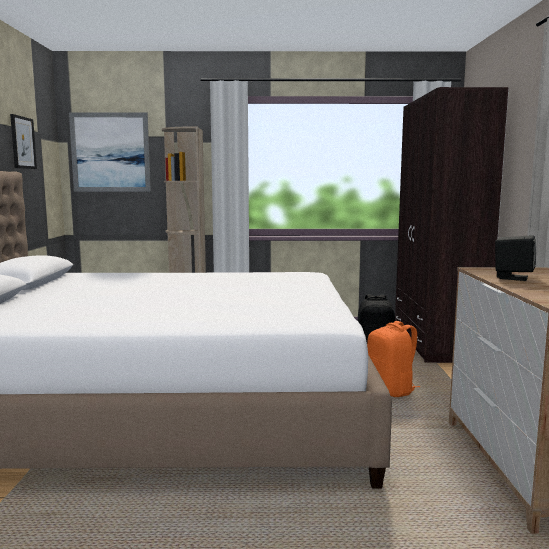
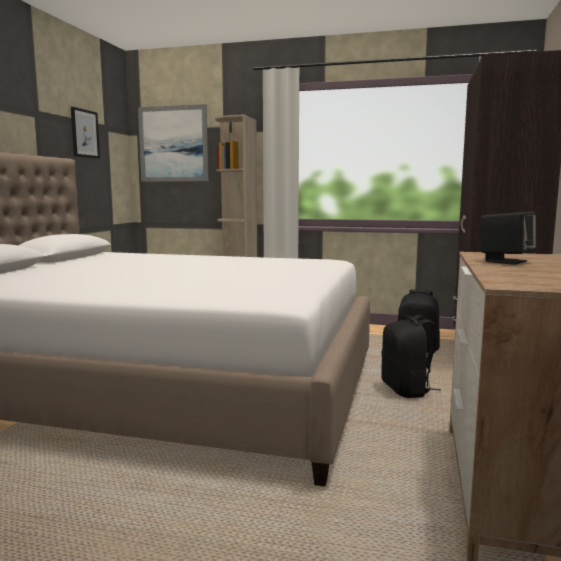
camera: 15 degrees right, 0 degrees up
orange backpack [367,321,420,397] -> black backpack [381,315,441,398]

